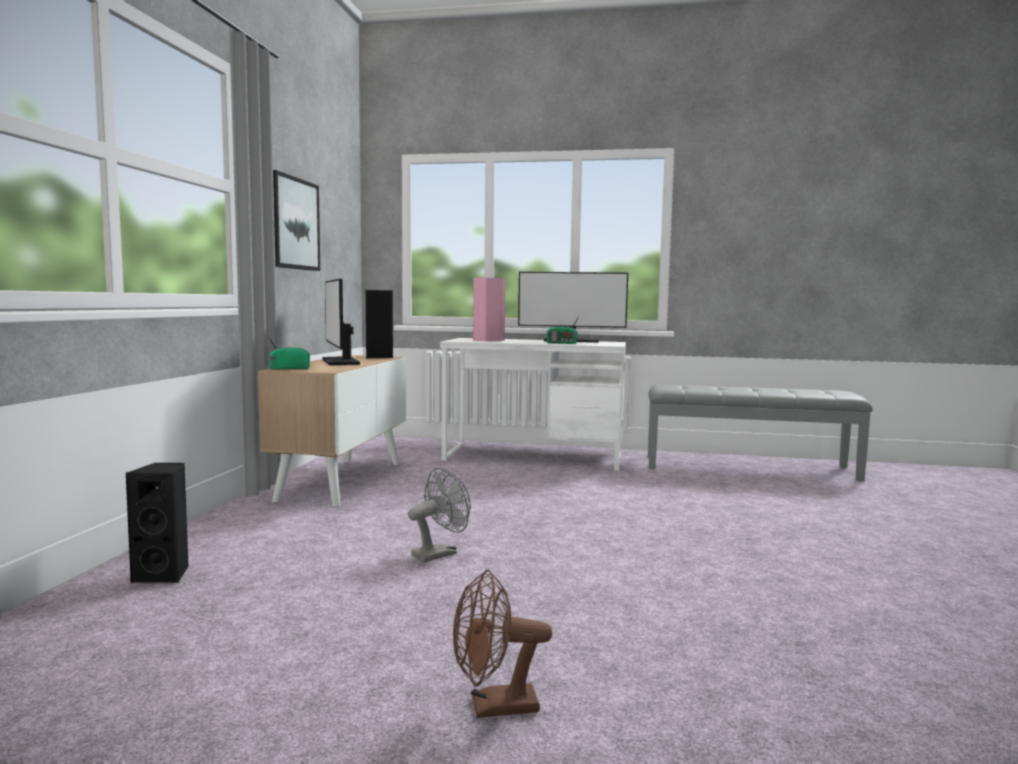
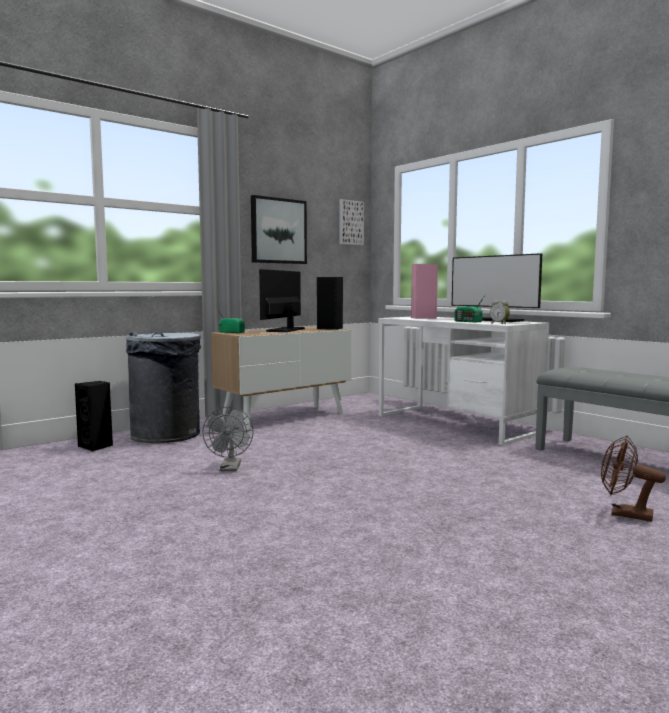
camera: 40 degrees right, 0 degrees up
grey fan [408,468,471,562] -> grey fan turned 90 degrees clockwise [202,406,254,471]
brown fan [453,569,552,718] -> brown fan moved to [601,435,666,522]
none -> grey trash can [126,332,201,443]
none -> picture [339,199,364,246]
none -> alarm clock [490,300,510,324]

